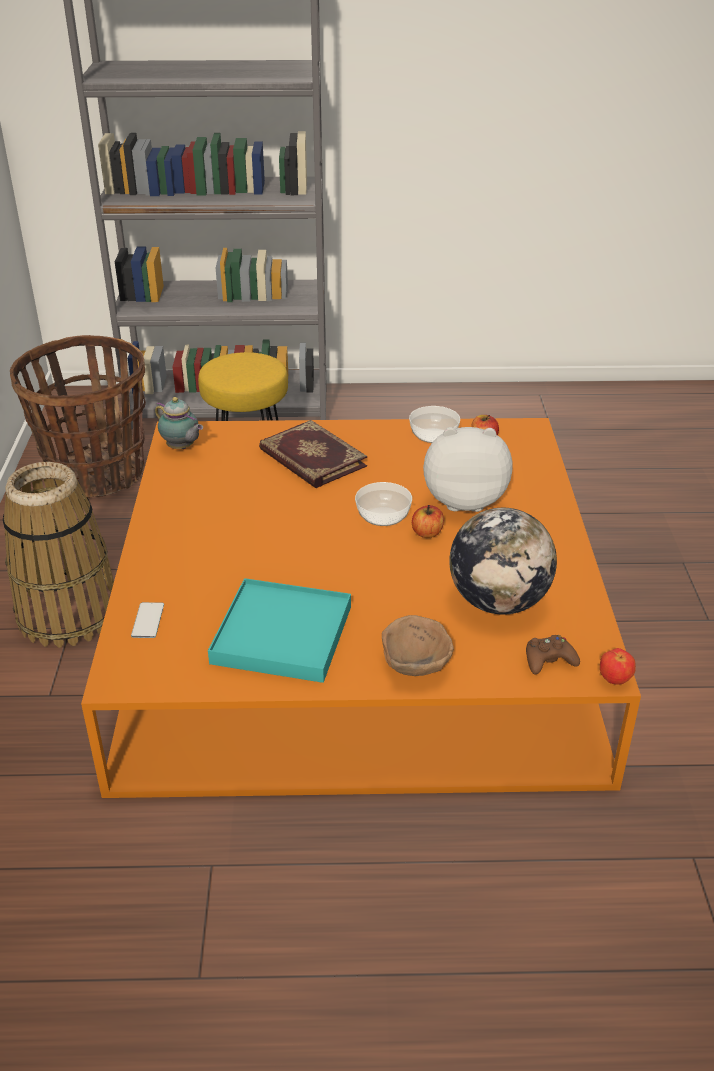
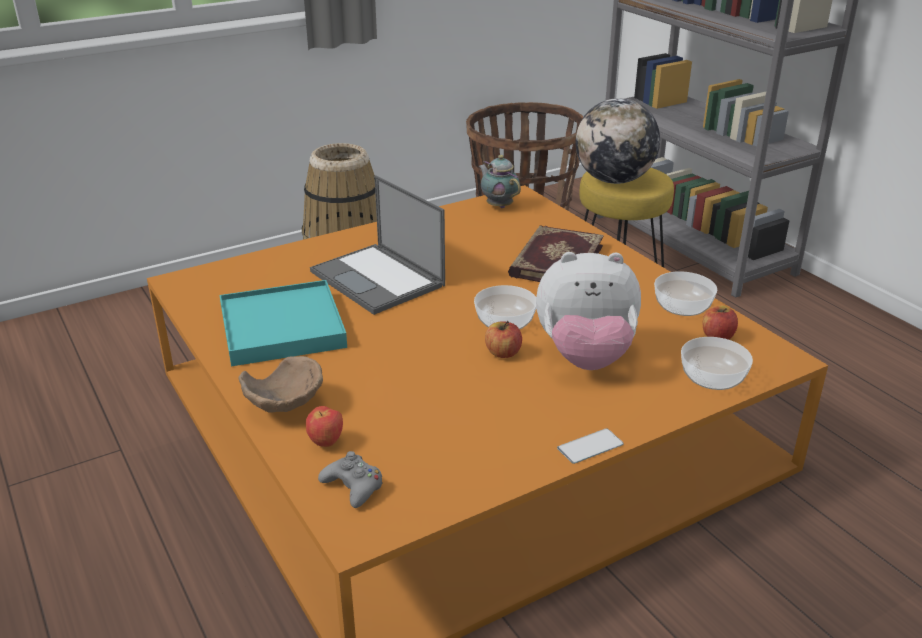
camera: 60 degrees right, 5 degrees down
phone [131,602,164,638] -> phone moved to [557,429,624,464]
teapot [155,397,203,449] -> teapot turned 135 degrees clockwise [479,155,521,208]
plush toy [423,427,512,512] -> plush toy turned 120 degrees clockwise [536,252,641,370]
globe [449,508,557,615] -> globe moved to [576,98,660,184]
brown game controller [526,635,580,674] -> grey game controller [318,451,383,508]
apple [600,648,636,685] -> apple moved to [306,406,343,447]
none -> laptop [310,175,445,315]
none -> bowl [681,337,753,390]

